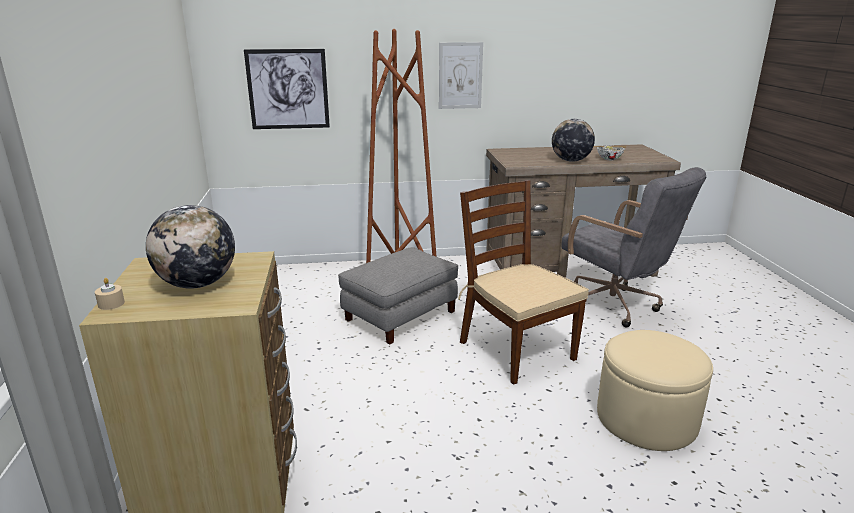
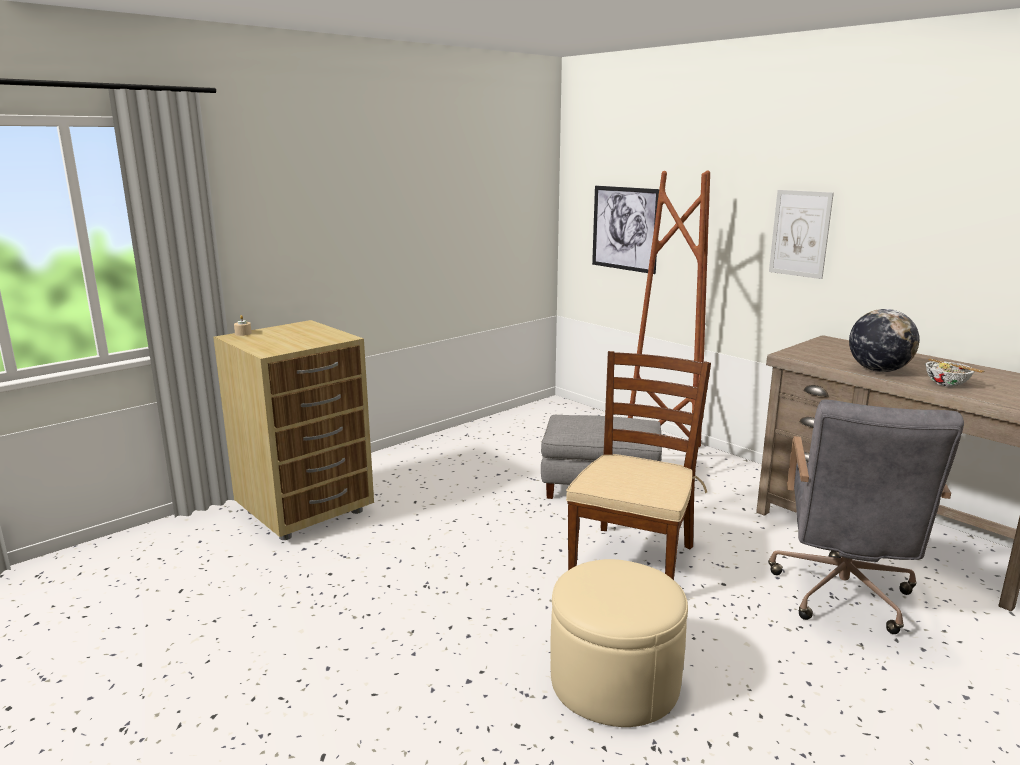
camera: 55 degrees right, 5 degrees down
globe [146,205,235,289] -> none

